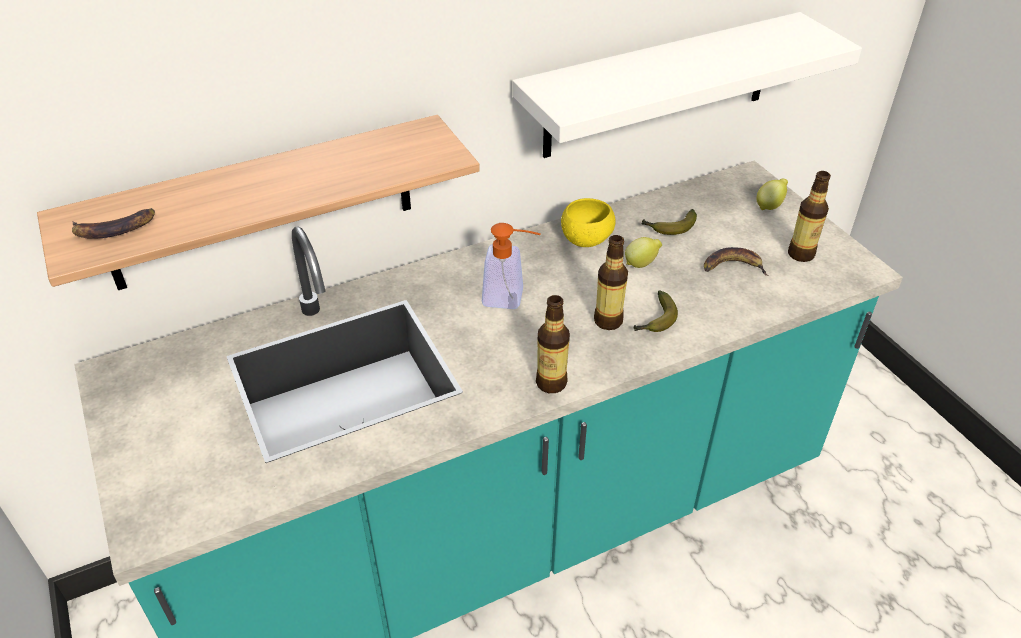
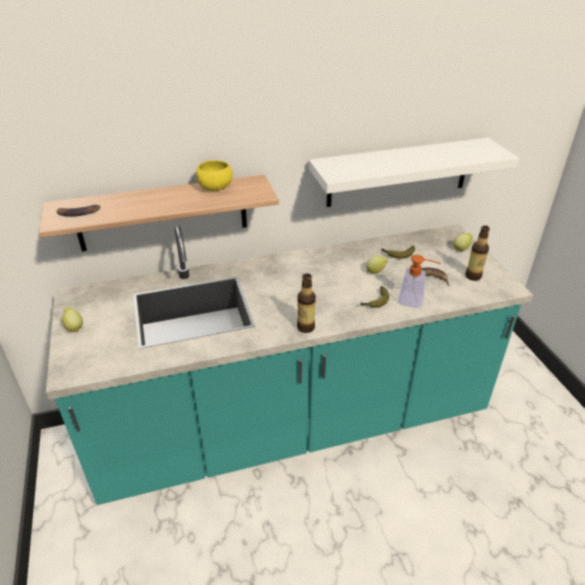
camera: 10 degrees right, 5 degrees down
soap dispenser [482,223,541,309] -> soap dispenser moved to [398,255,441,308]
yellow bowl [561,198,616,247] -> yellow bowl moved to [196,160,233,191]
bottle [594,235,628,330] -> none
none -> lemon [62,307,83,332]

